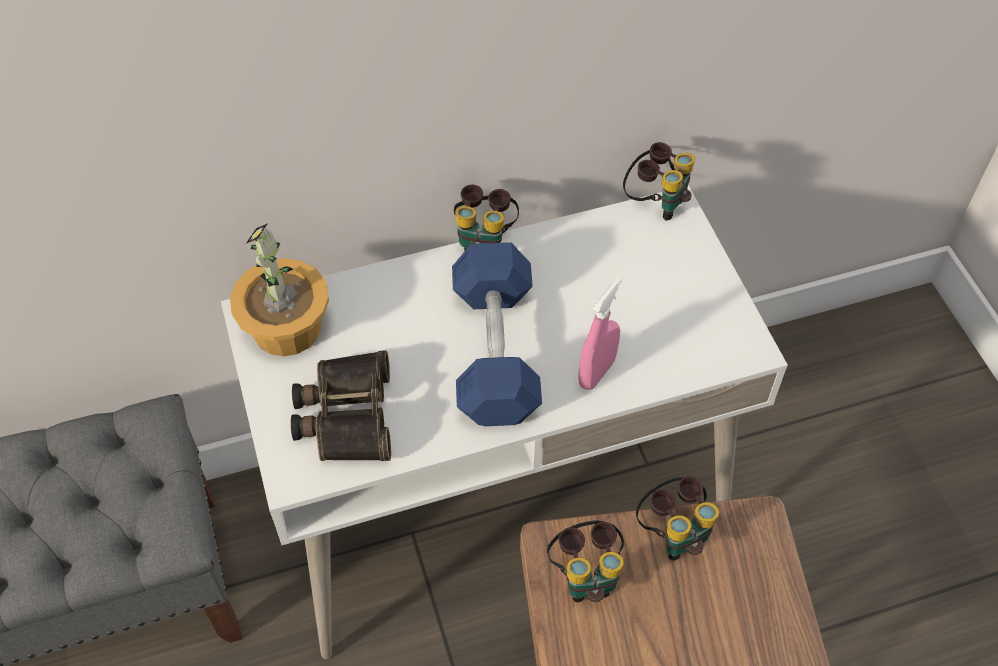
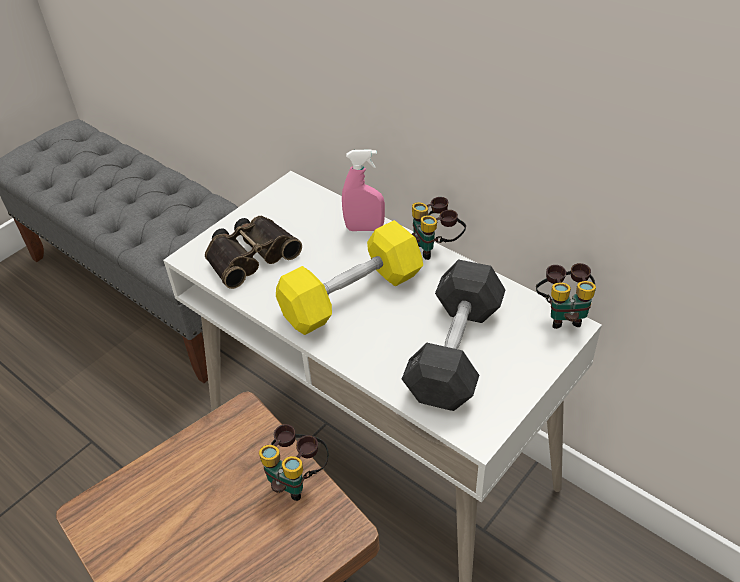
camera: 60 degrees right, 10 degrees down
potted plant [230,223,329,356] -> none
blue dumbbell [452,242,542,426] -> yellow dumbbell [276,220,423,335]
binoculars [547,520,624,602] -> none
pink spray bottle [578,278,621,390] -> pink spray bottle moved to [342,149,385,231]
none -> grey dumbbell [402,259,505,411]

